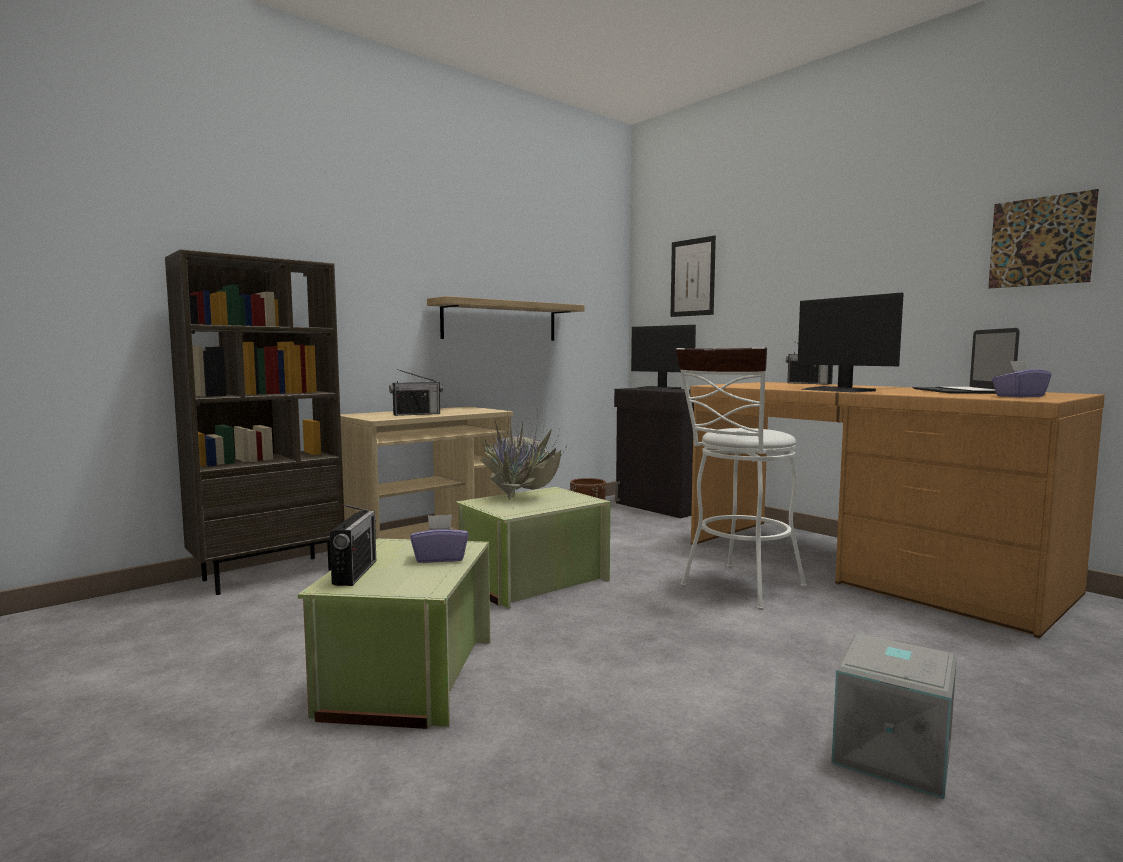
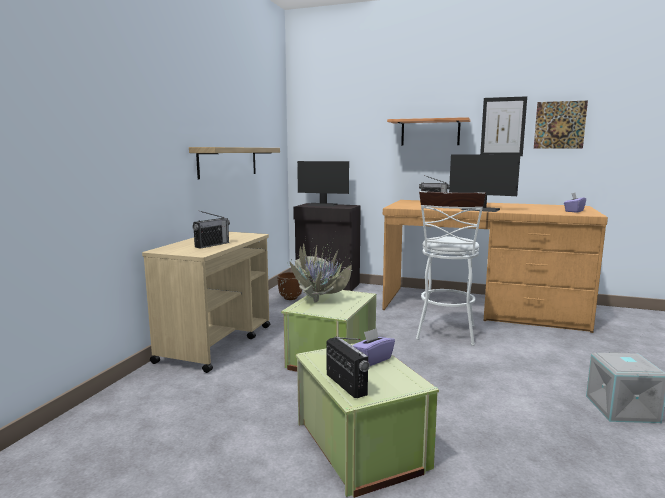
camera: 30 degrees left, 5 degrees up
brown bookcase [165,249,345,595] -> none
picture [670,236,716,317] -> picture moved to [480,96,527,156]
laptop [912,328,1020,394] -> none
none -> shelf [387,117,471,146]

